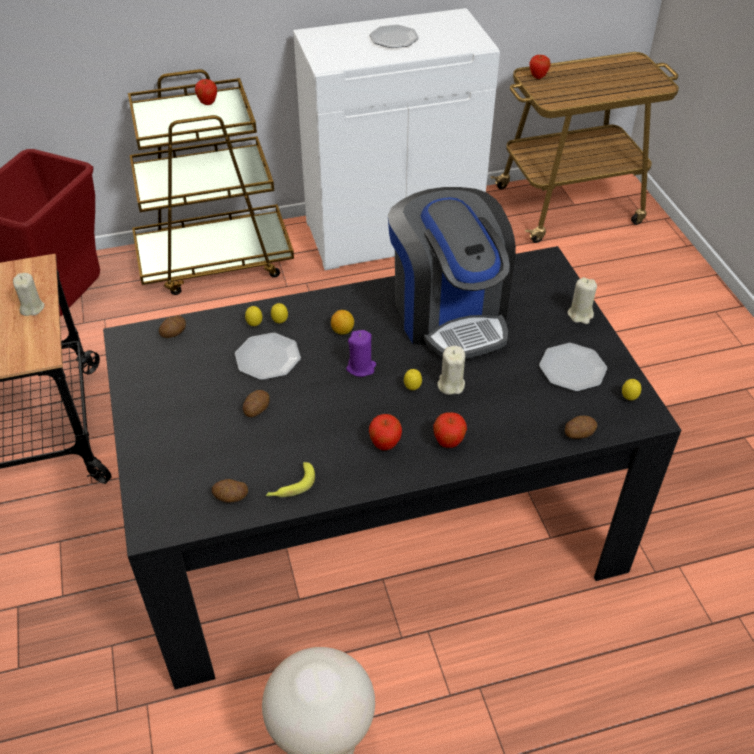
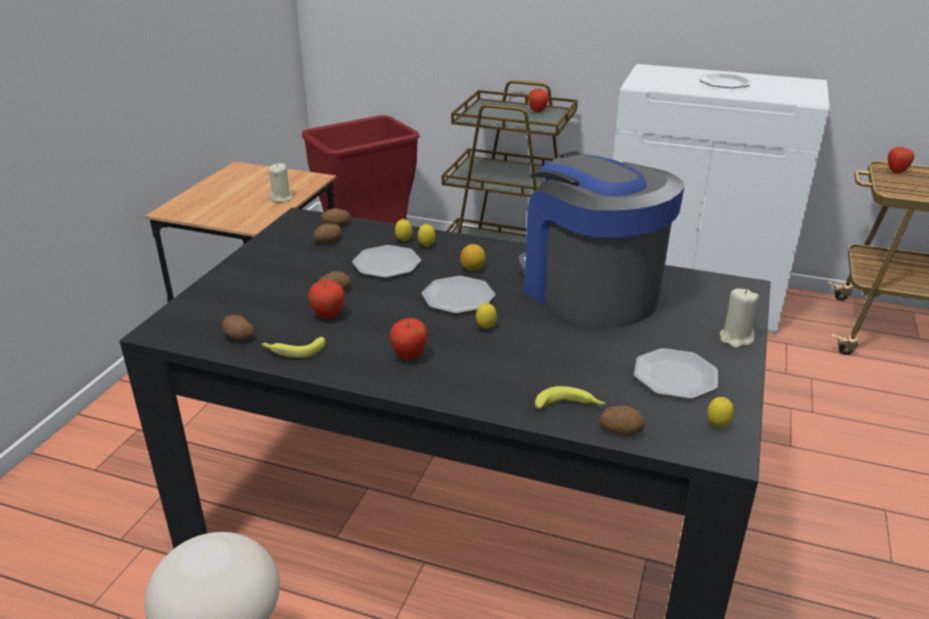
camera: 35 degrees right, 15 degrees down
purple candle [346,330,376,377] -> plate [421,276,495,314]
coffee machine [388,187,516,359] -> coffee machine turned 135 degrees clockwise [519,151,685,328]
apple [433,412,467,448] -> apple moved to [308,280,345,319]
beige candle [437,346,465,395] -> none
none -> potato [313,223,342,243]
none -> banana [535,386,606,409]

